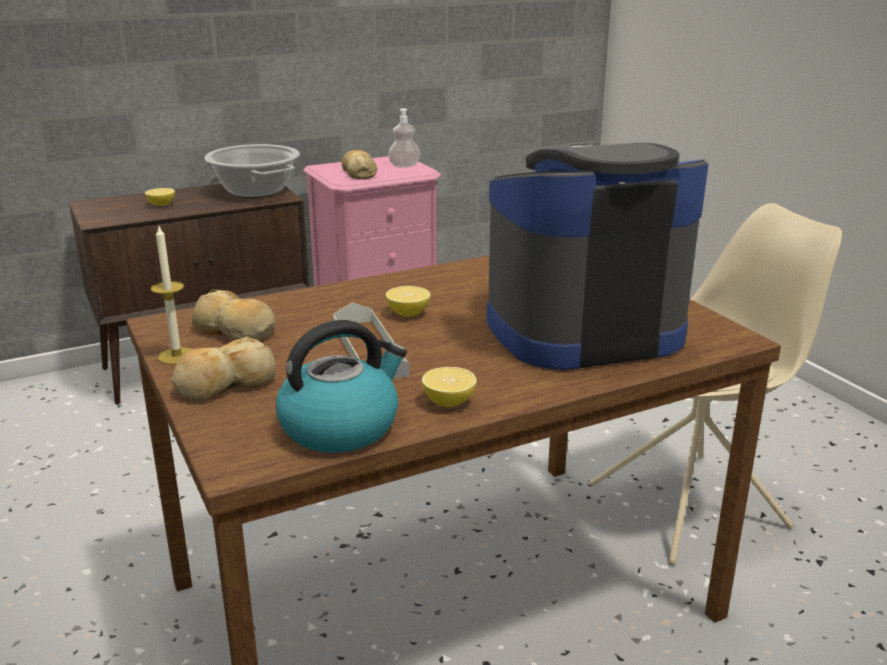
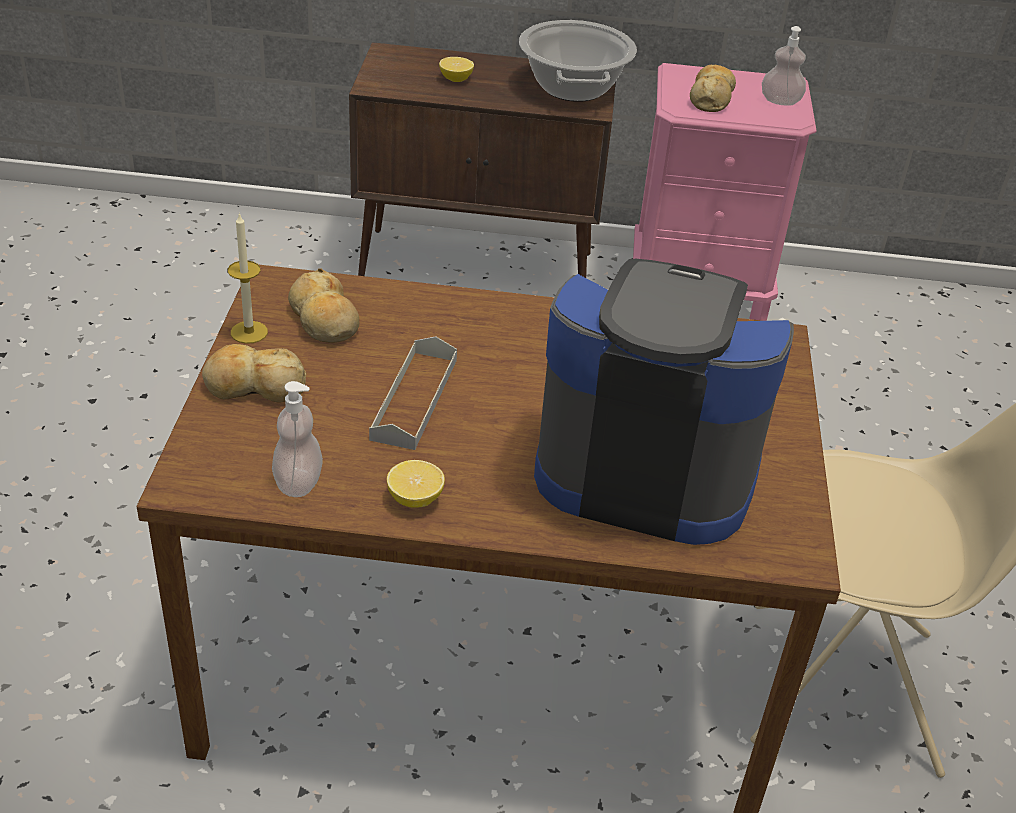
camera: 30 degrees right, 15 degrees up
kettle [276,320,407,453] -> soap dispenser [272,381,323,497]
lemon [386,286,430,317] -> none

